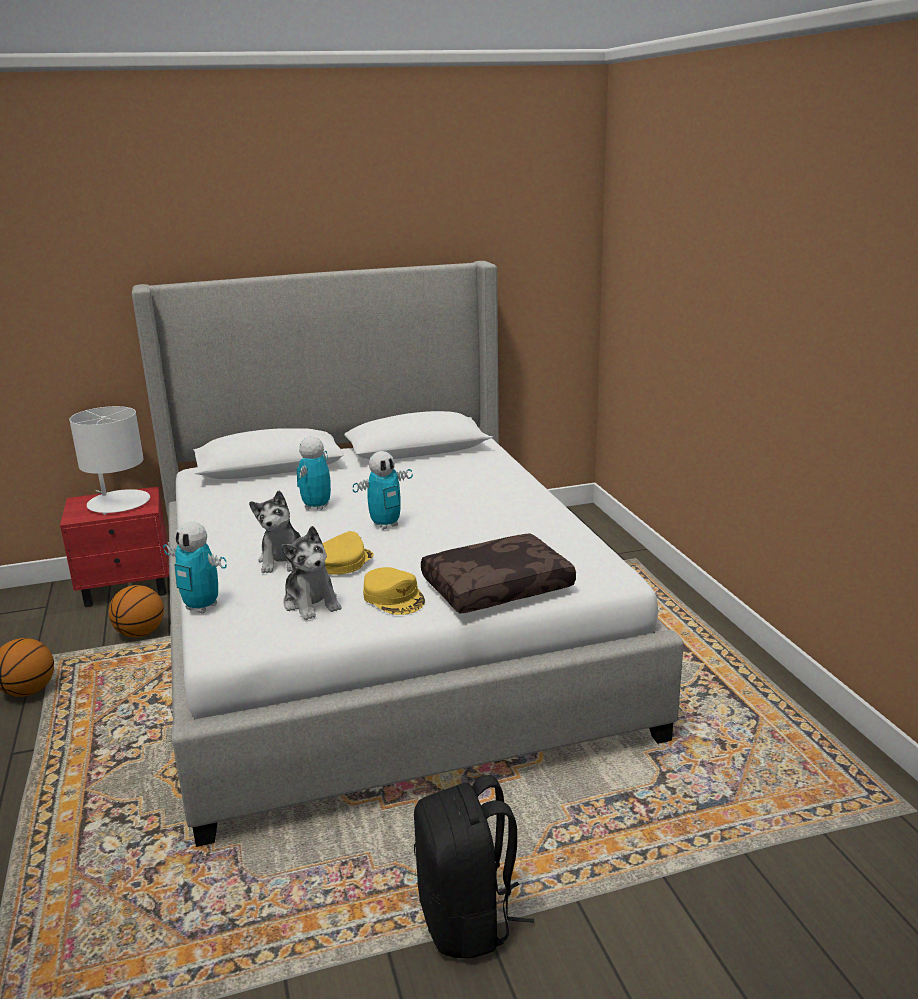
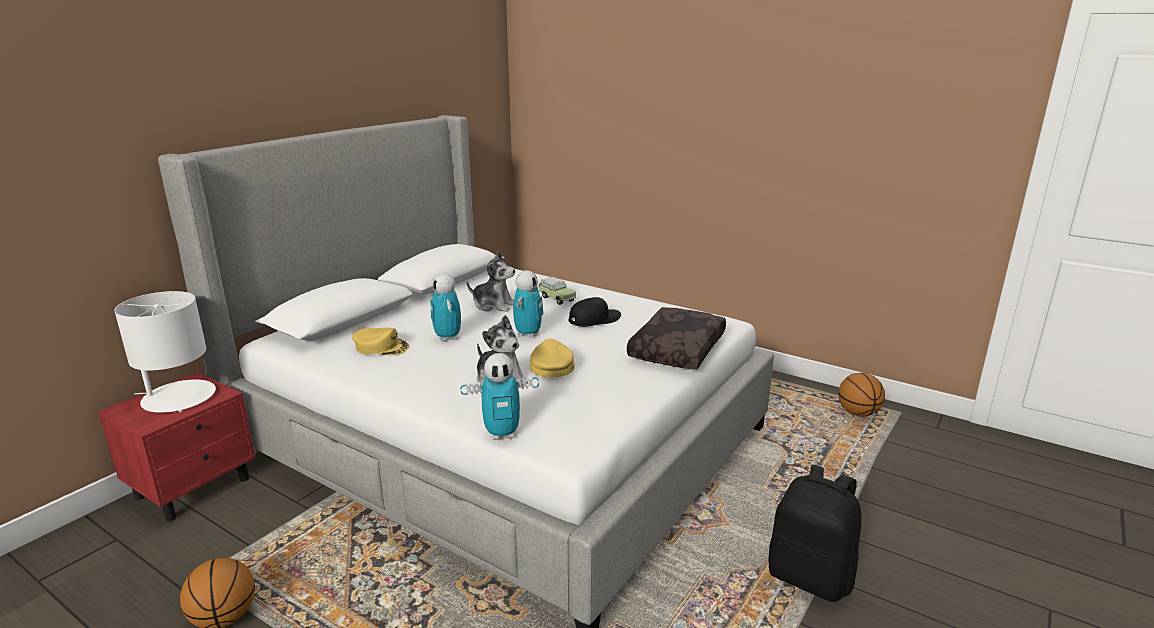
camera: 40 degrees left, 0 degrees up
basketball [109,585,164,638] -> basketball moved to [838,373,885,416]
plush toy [281,526,341,620] -> plush toy moved to [466,251,515,312]
yellow cap [363,567,425,615] -> yellow cap moved to [352,328,409,355]
none -> toy car [539,277,576,305]
none -> black cap [568,297,621,327]

